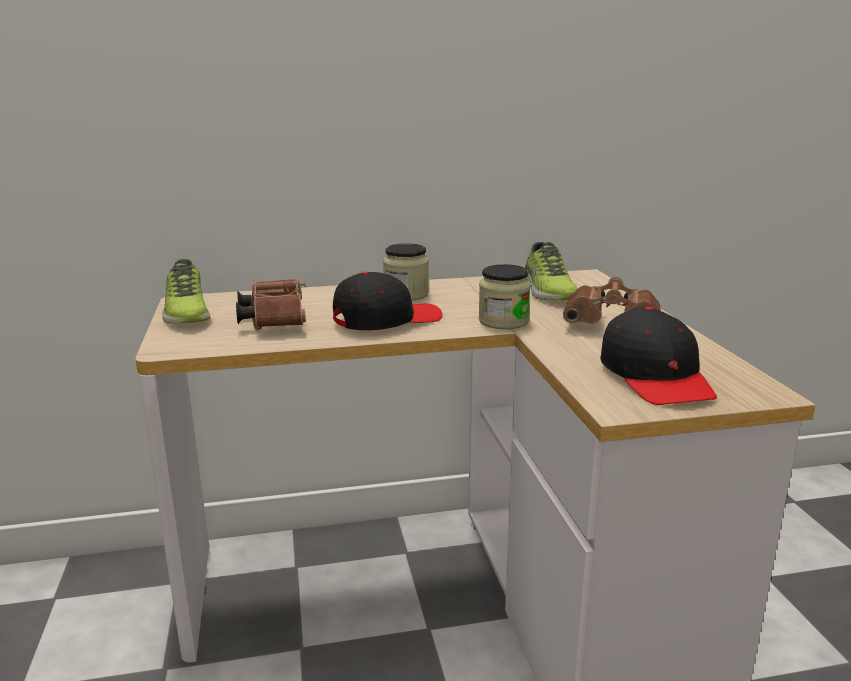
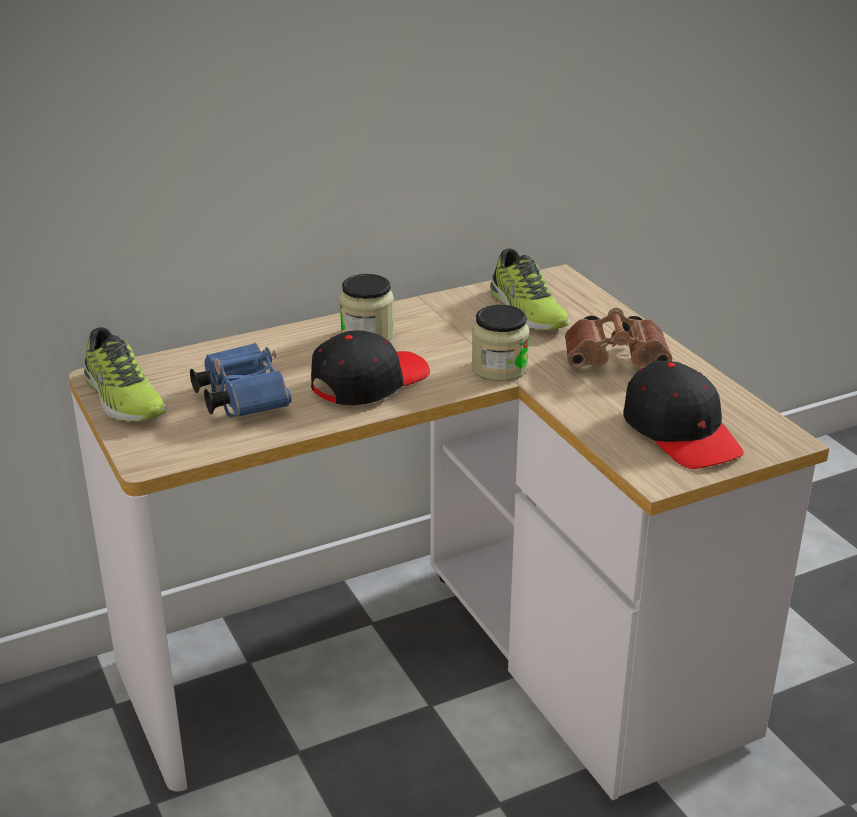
camera: 15 degrees left, 10 degrees up
brown binoculars [236,277,306,330] -> blue binoculars [190,343,292,418]

